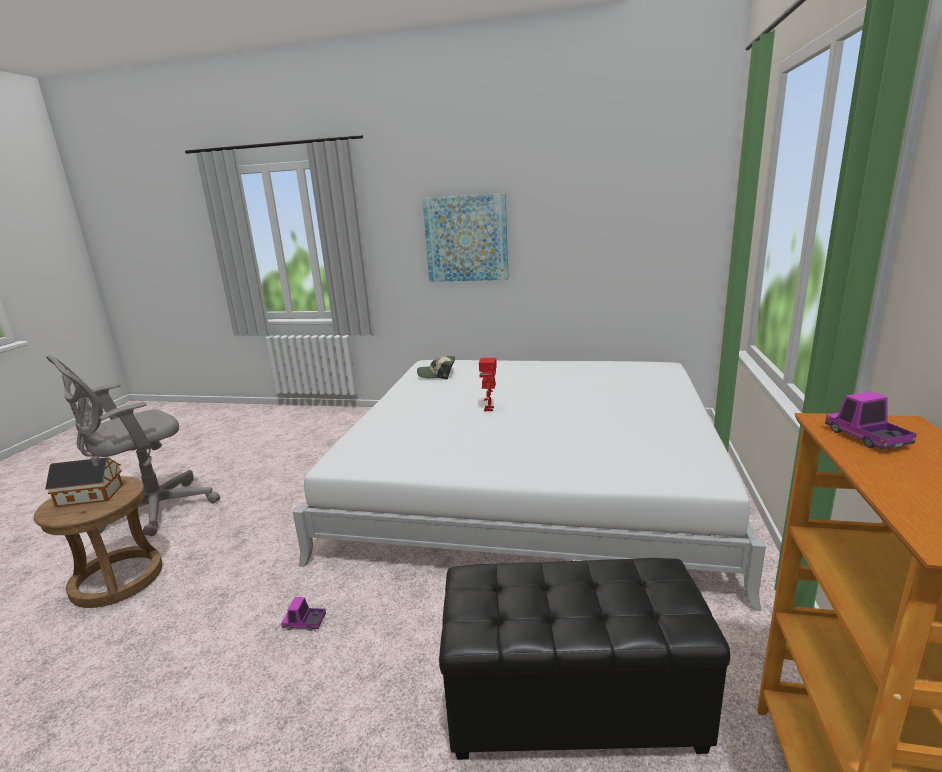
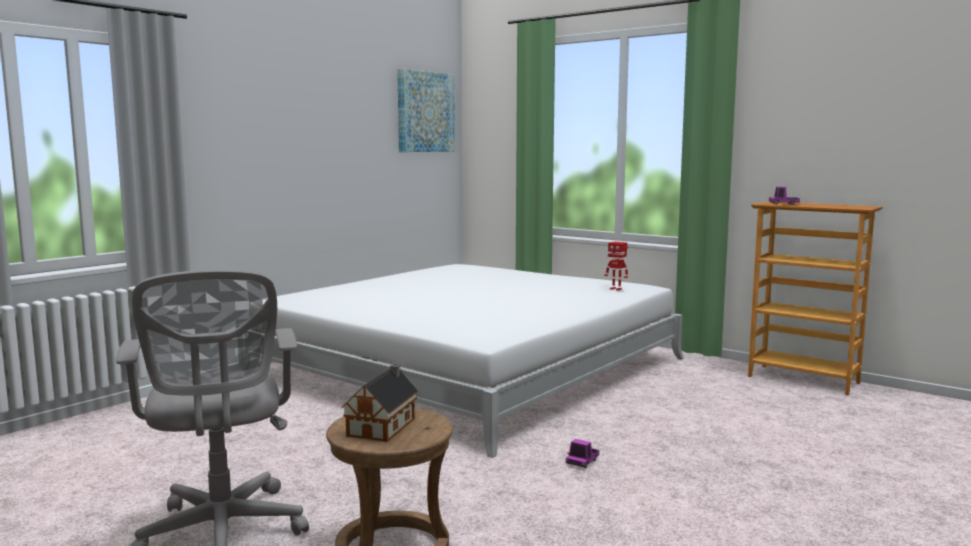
camera: 65 degrees left, 10 degrees down
cap [417,356,455,379] -> none
picture [422,193,509,282] -> picture moved to [397,68,455,152]
black ottoman [439,558,730,760] -> none
toy robot [479,358,497,411] -> toy robot moved to [604,241,628,290]

